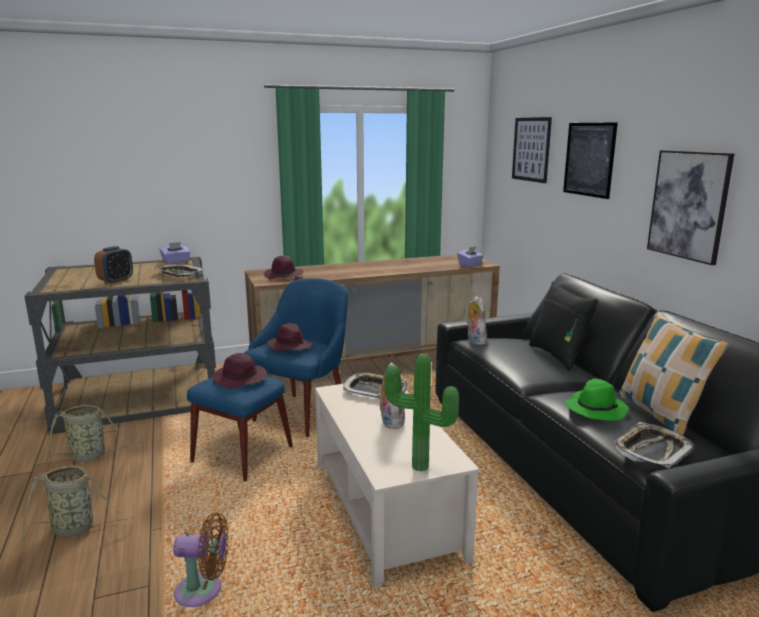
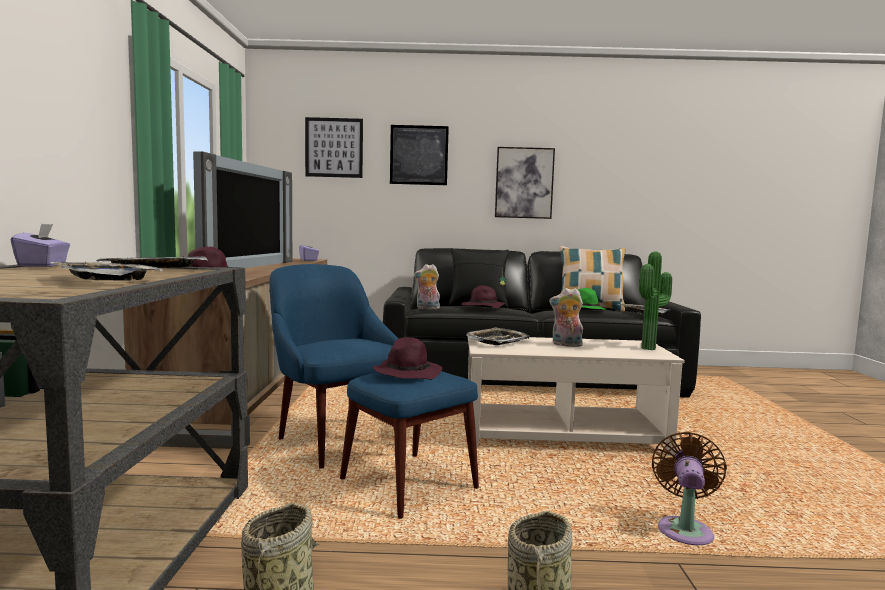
camera: 70 degrees left, 10 degrees down
alarm clock [94,246,133,284] -> tray [50,261,163,281]
purple hat [267,323,312,352] -> purple hat moved to [461,285,506,308]
none -> television [193,151,292,268]

